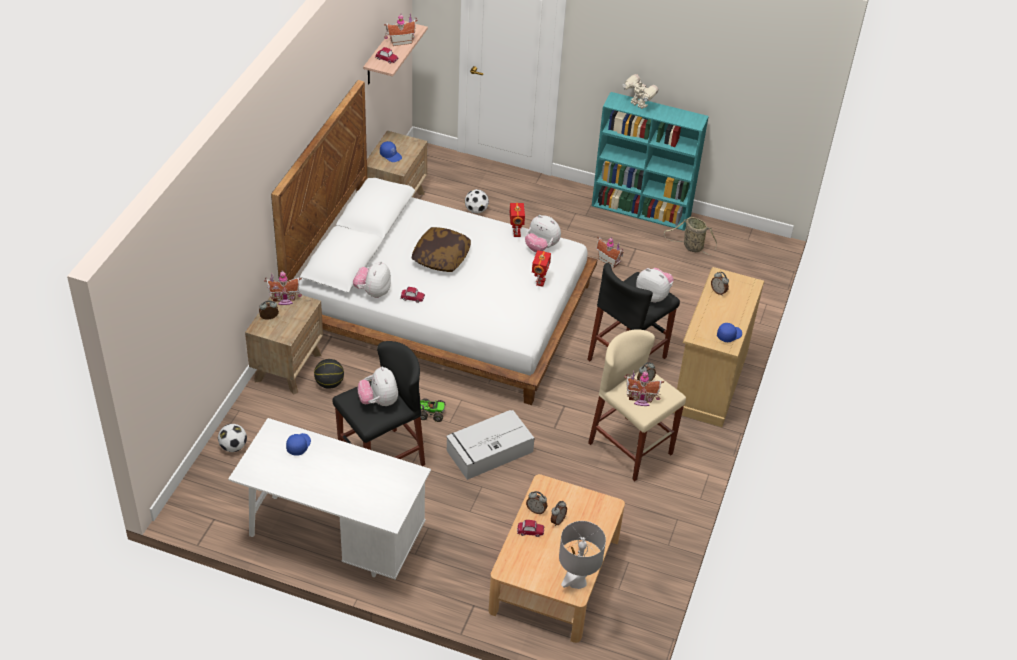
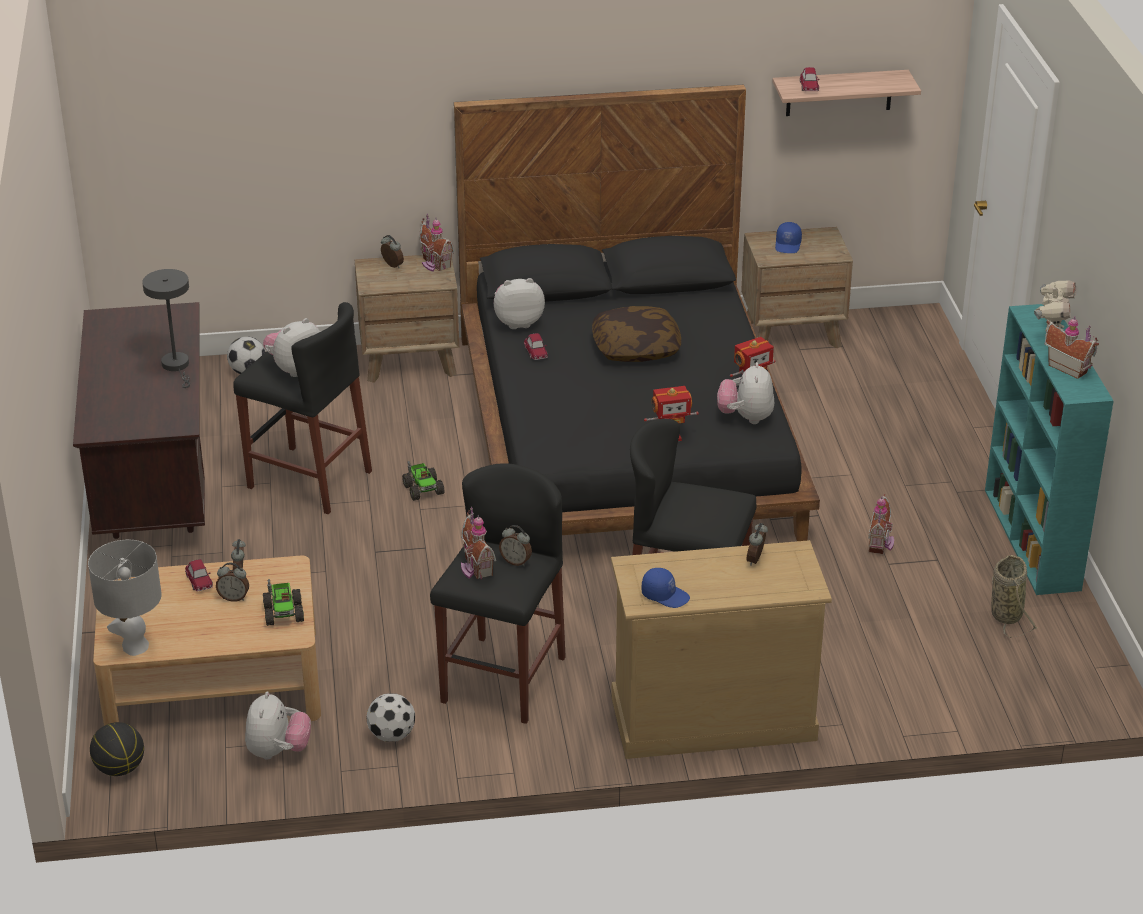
camera: 65 degrees right, 10 degrees down
white desk [228,418,431,579] -> brown desk [73,302,205,539]
white bed [271,80,598,405] -> black bed [454,85,820,541]
blue cap [286,433,311,456] -> none
basketball [314,359,344,389] -> basketball moved to [90,722,144,776]
toy house [384,13,418,46] -> toy house moved to [1045,316,1099,379]
grey storage box [446,410,534,480] -> none
football [465,189,489,214] -> football moved to [366,693,415,742]
beige stool [588,330,686,481] -> black stool [430,463,566,724]
plush toy [636,268,674,303] -> plush toy moved to [245,691,311,760]
none -> grey table lamp [142,269,190,388]
none -> toy truck [263,579,304,626]

